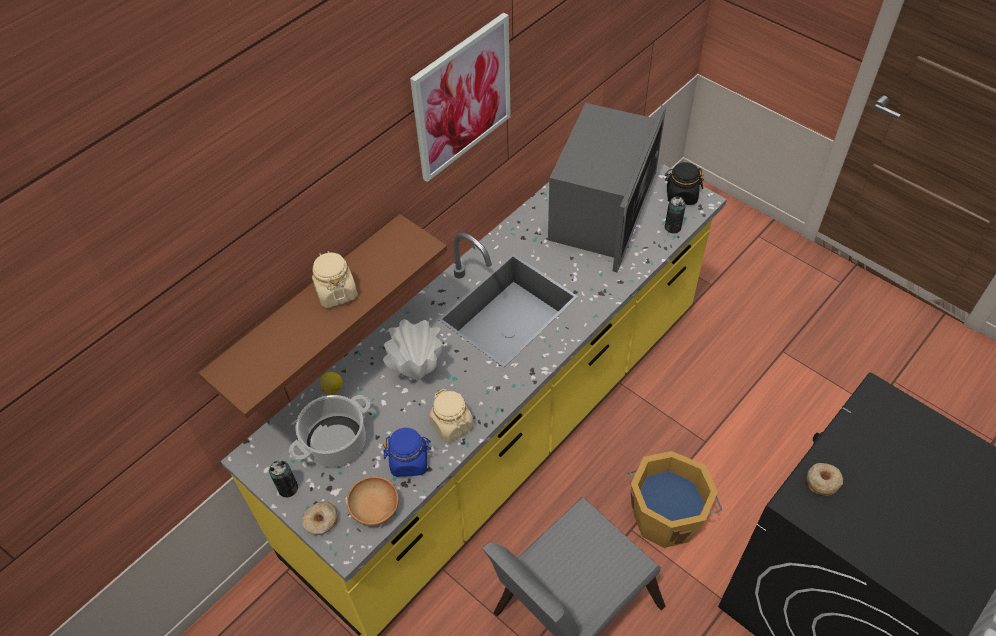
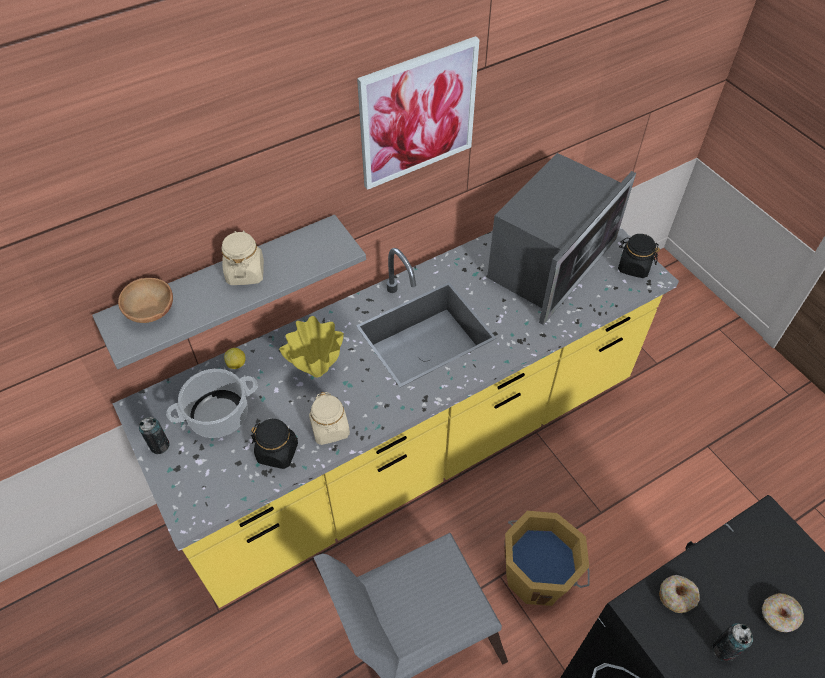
camera: 15 degrees right, 0 degrees up
brown shelf [198,214,447,419] -> grey shelf [92,215,366,369]
donut [302,501,338,535] -> donut moved to [762,593,804,632]
brown bowl [347,476,399,526] -> brown bowl moved to [118,278,173,323]
white vase [383,319,442,380] -> yellow vase [279,316,344,377]
blue jar [383,428,431,477] -> black jar [251,419,298,469]
can [665,196,686,234] -> can moved to [712,623,753,662]

